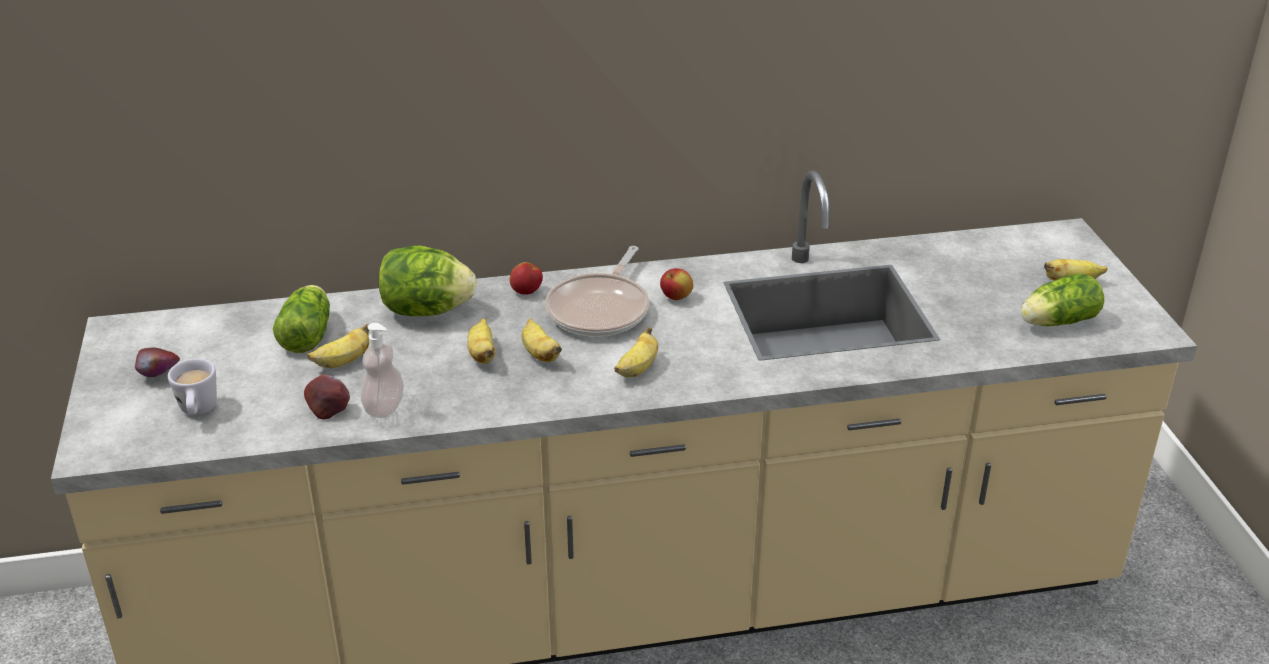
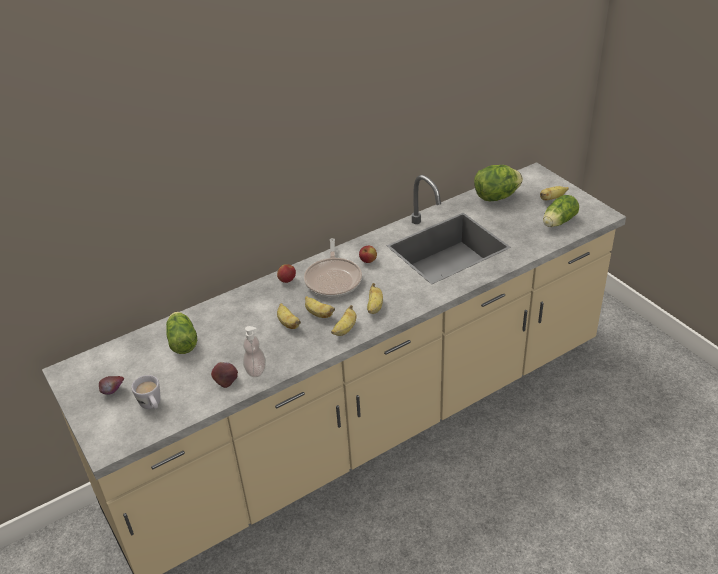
camera: 20 degrees left, 5 degrees up
banana [307,324,369,368] -> banana moved to [331,305,356,336]
lettuce [378,246,477,316] -> lettuce moved to [474,165,523,201]

